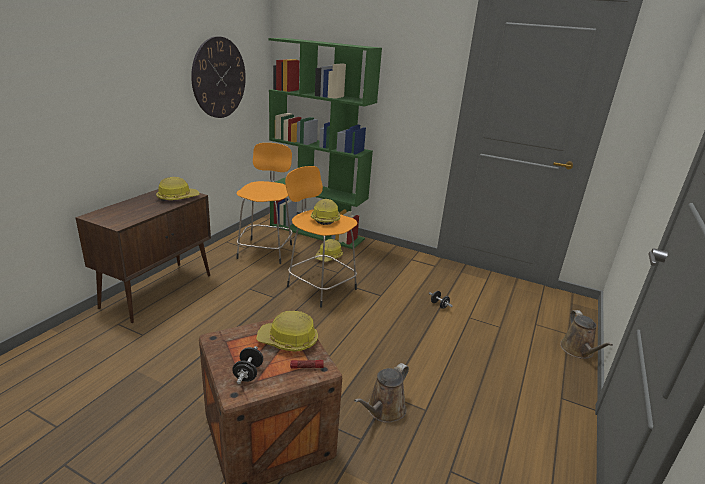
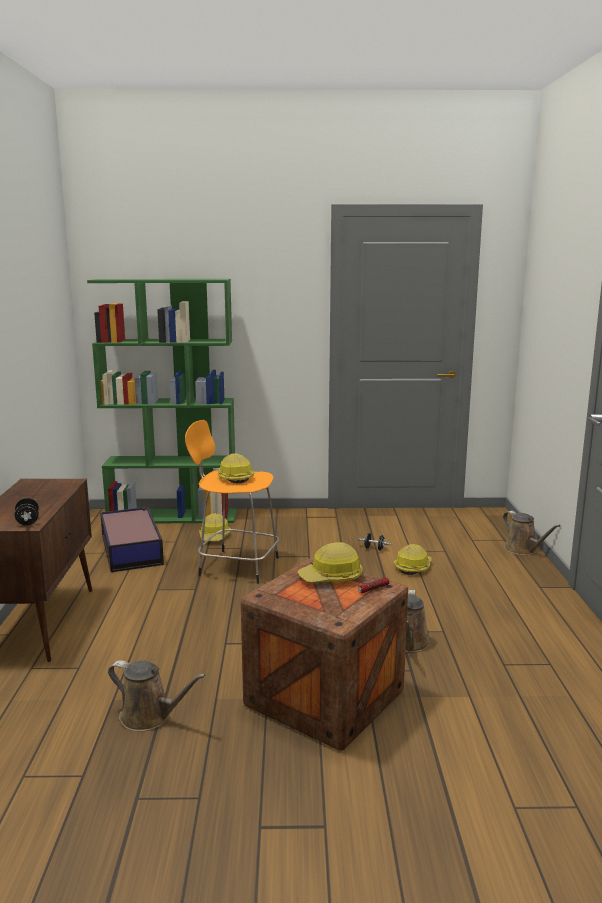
camera: 25 degrees left, 10 degrees down
hard hat [156,177,200,201] -> hard hat moved to [394,544,432,575]
wall clock [191,36,246,118] -> none
black dumbbell [232,346,263,384] -> black dumbbell moved to [15,498,39,525]
orange stool [236,143,293,264] -> storage box [100,507,164,572]
none -> brown watering can [108,660,206,732]

